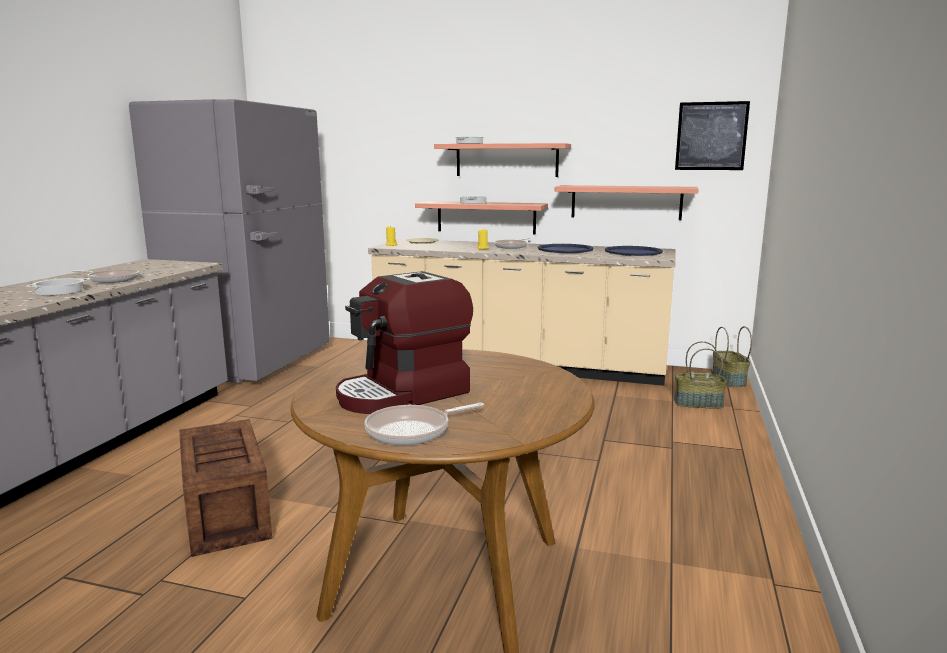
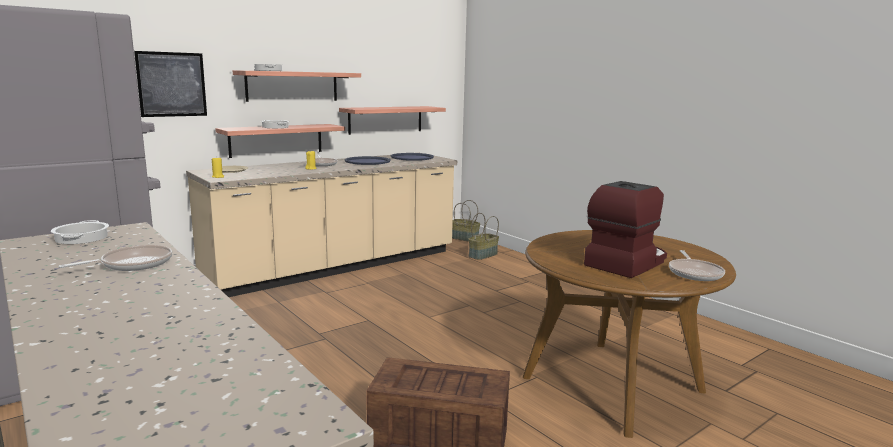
camera: 55 degrees left, 0 degrees up
cooking pot [26,278,90,295] -> cooking pot moved to [51,220,109,244]
coffee machine [336,271,473,414] -> coffee machine turned 135 degrees counterclockwise [584,181,667,278]
picture [675,101,750,170] -> picture moved to [134,51,207,117]

